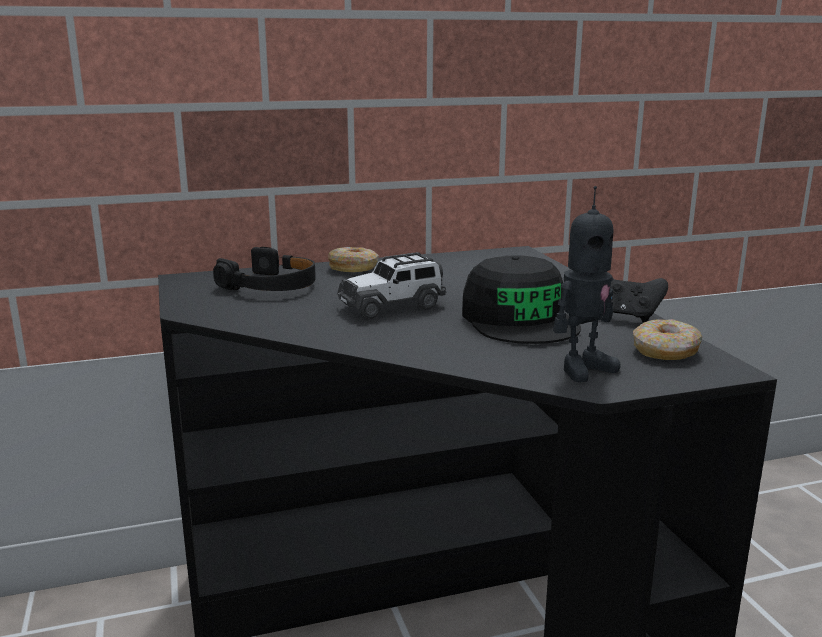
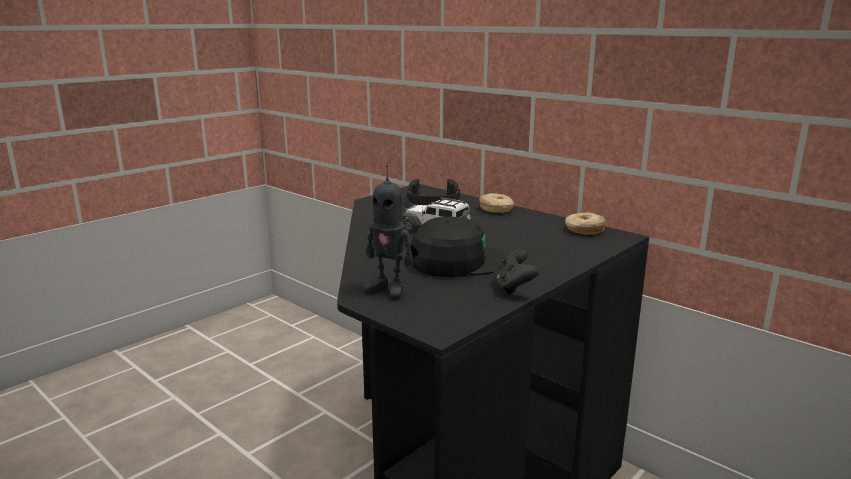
camera: 60 degrees right, 0 degrees up
black cap [462,255,581,344] -> black cap turned 150 degrees counterclockwise [411,217,508,277]
donut [633,319,702,360] -> donut moved to [565,212,606,235]

